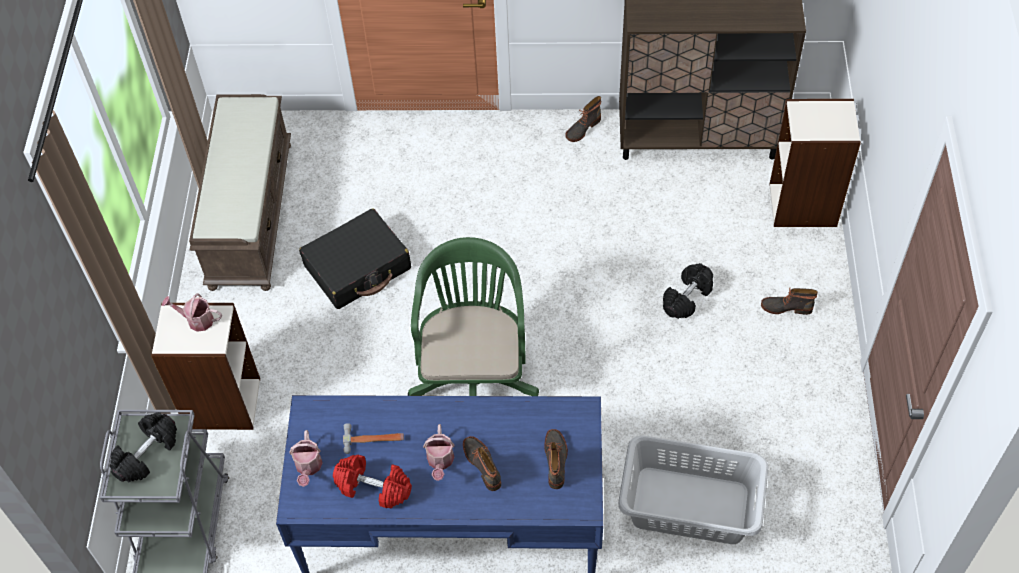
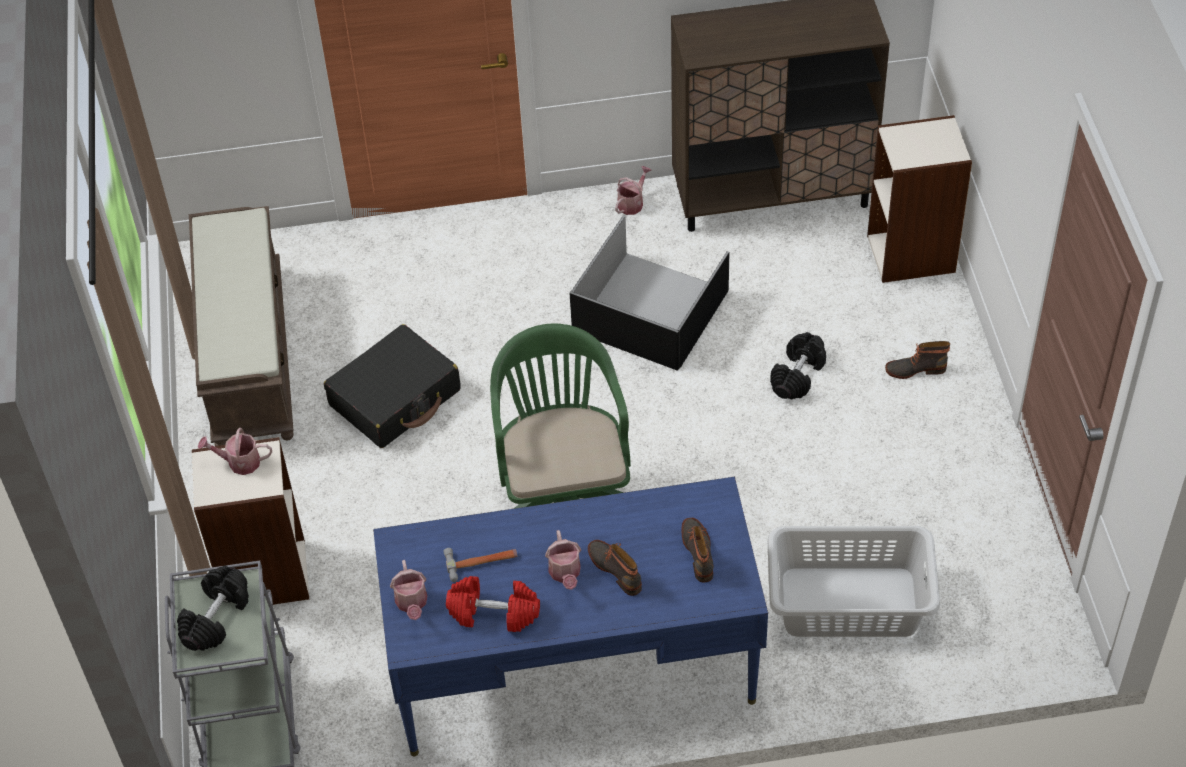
camera: 10 degrees left, 5 degrees down
boot [565,96,601,142] -> watering can [615,166,652,215]
none -> black storage box [570,215,730,371]

